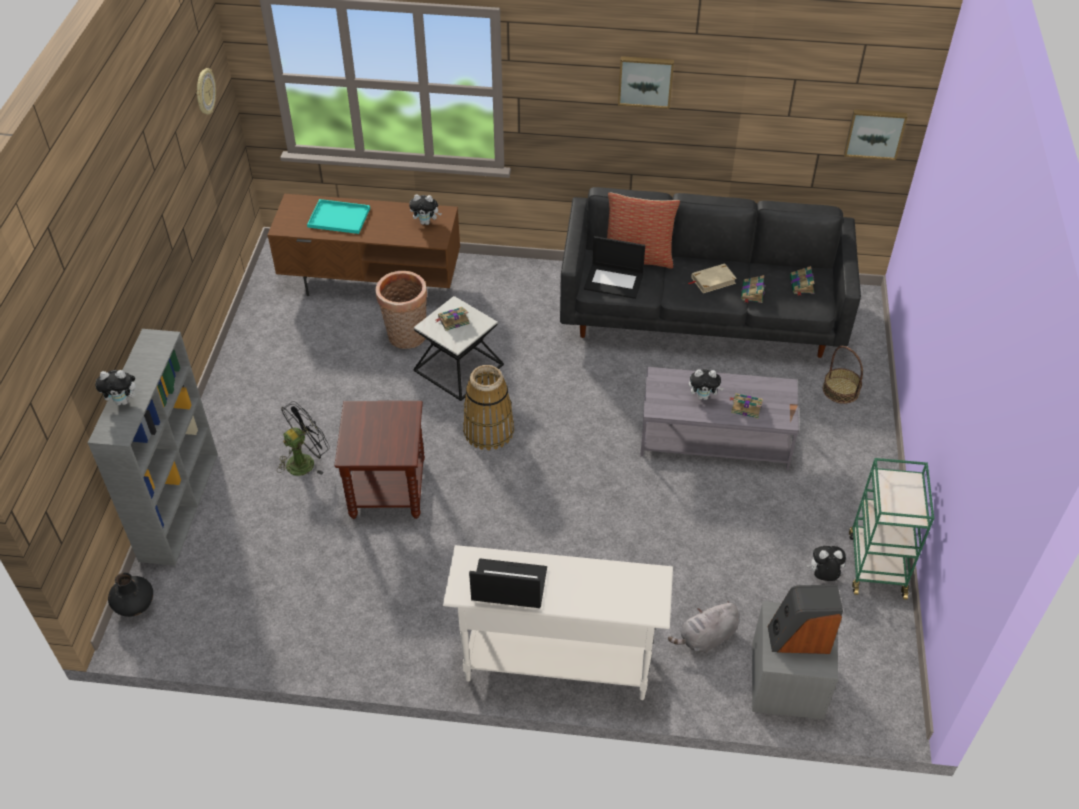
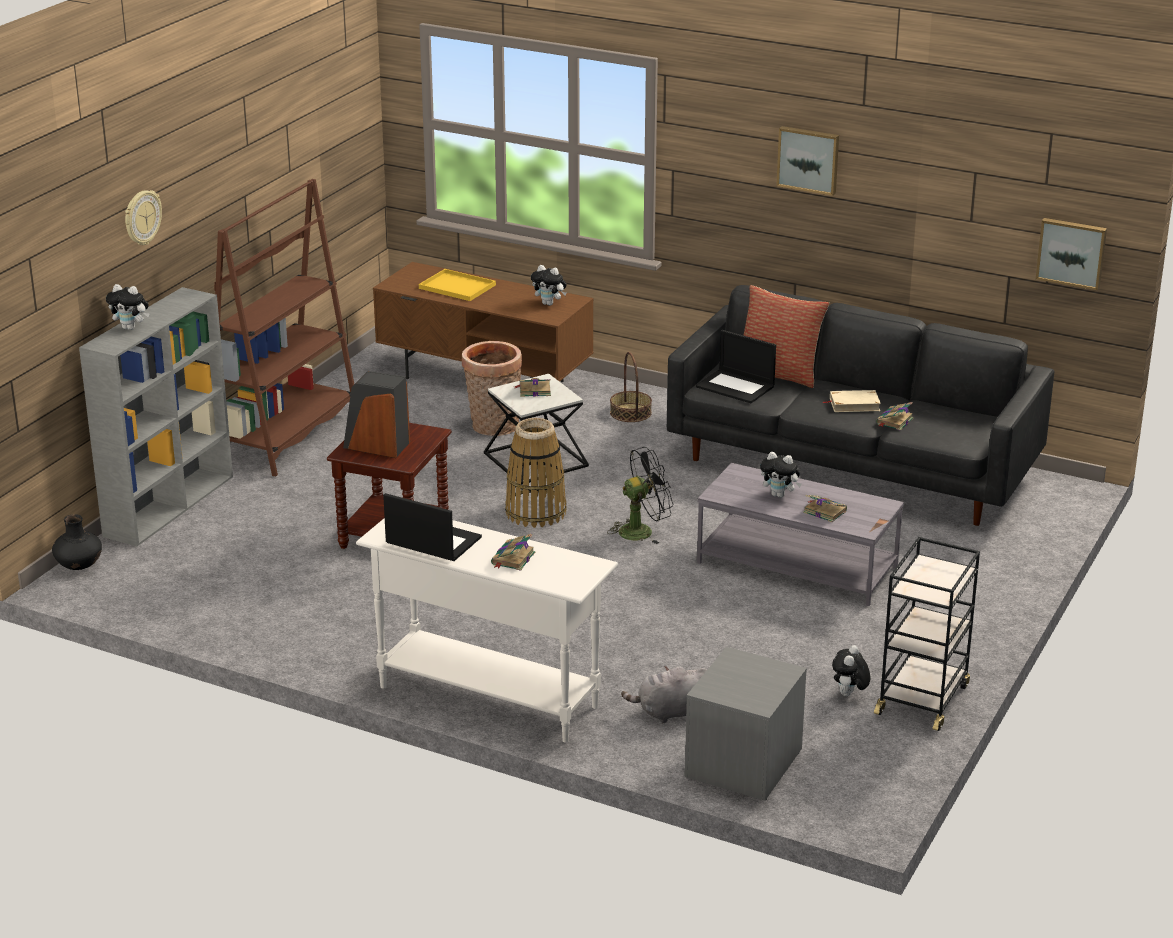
camera: 20 degrees right, 20 degrees down
wall clock [196,68,216,115] -> wall clock moved to [125,190,162,245]
black fan [278,401,330,476] -> black fan moved to [607,447,674,544]
turquoise tray [307,199,370,234] -> yellow tray [419,269,496,301]
speaker [768,585,843,654] -> speaker moved to [343,371,410,458]
book [790,266,815,296] -> book moved to [491,534,535,571]
plush toy [807,546,846,581] -> plush toy turned 90 degrees counterclockwise [832,645,870,696]
basket [823,346,863,404] -> basket moved to [610,352,652,422]
green cart [849,458,934,600] -> black cart [874,537,980,731]
none -> brown bookcase [214,179,354,476]

